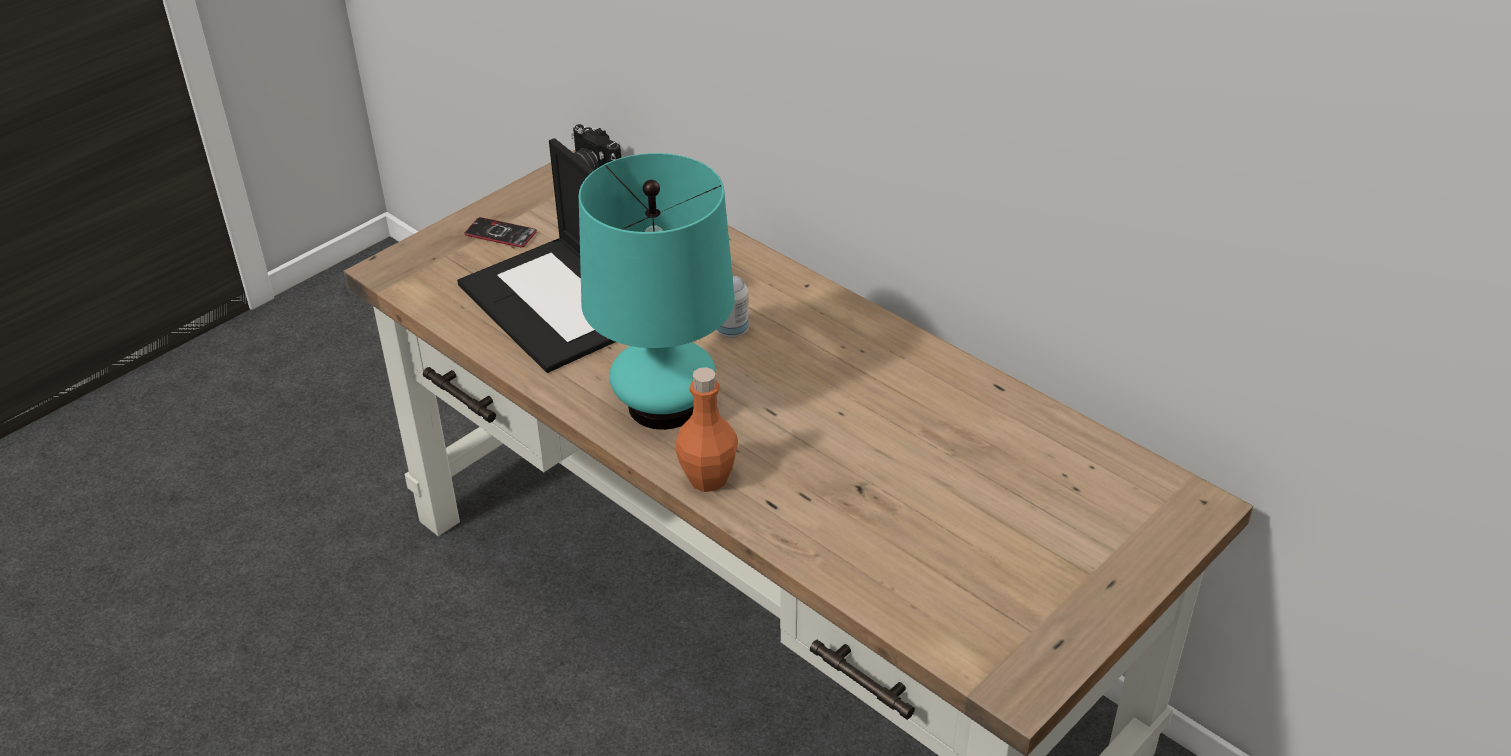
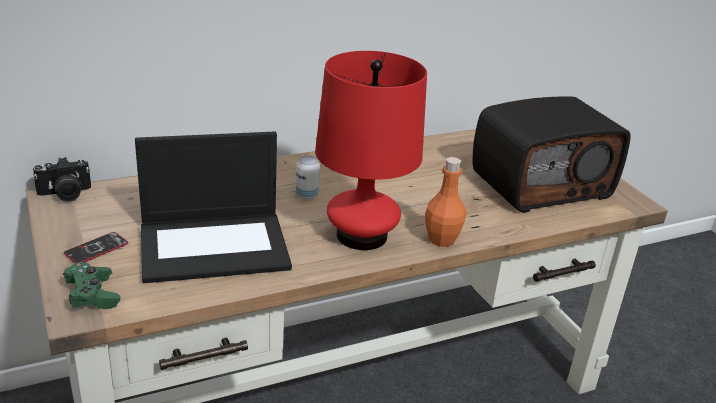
camera: 70 degrees left, 10 degrees down
turquoise table lamp [579,153,735,430] -> red table lamp [315,51,427,250]
none -> green game controller [63,262,120,309]
none -> radio [473,96,631,213]

